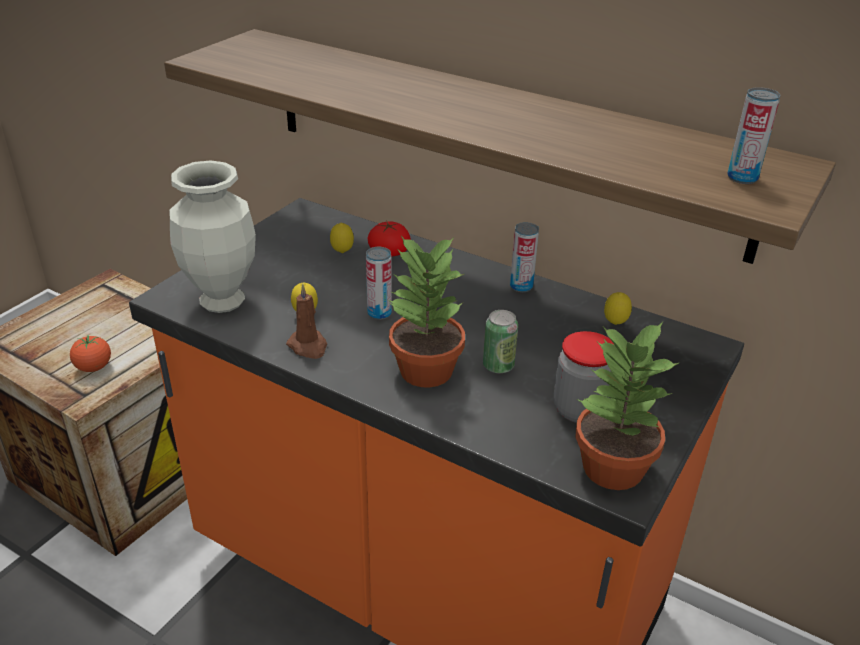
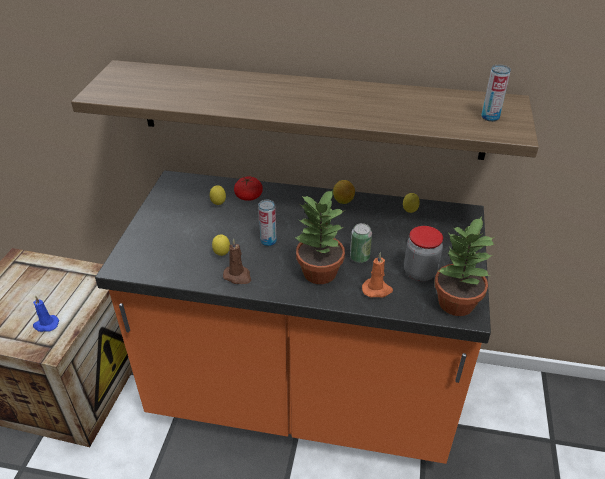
camera: 20 degrees left, 5 degrees up
tomato [70,335,111,372] -> blue candle [33,296,59,332]
vase [170,160,256,313] -> none
can [510,222,539,292] -> lemon [333,180,355,204]
none -> orange candle [362,252,393,298]

